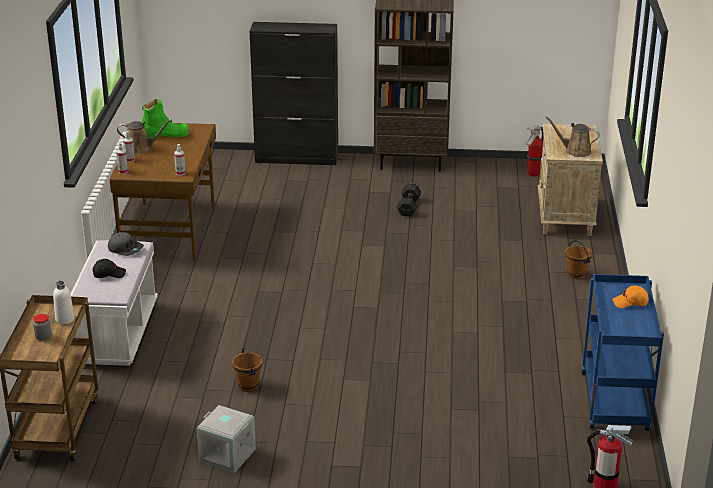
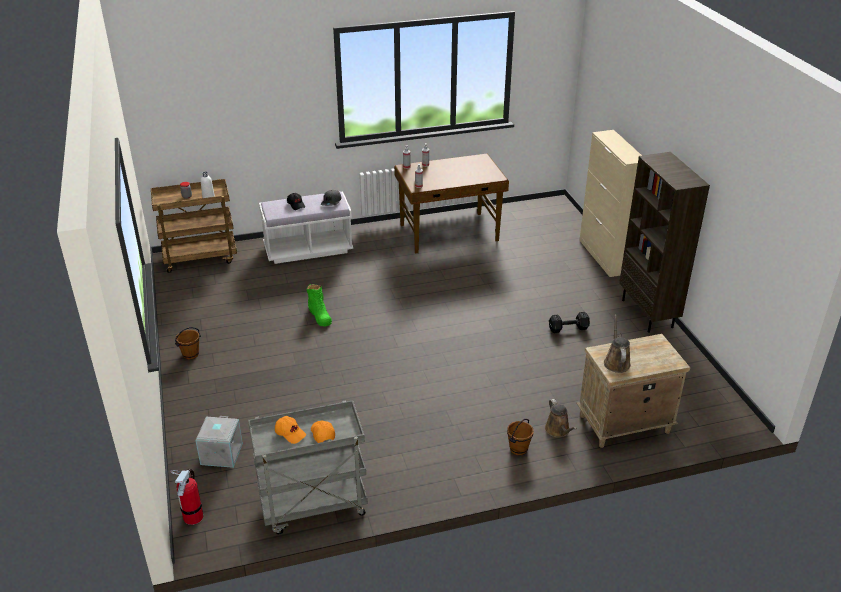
camera: 70 degrees right, 5 degrees up
brown watering can [117,120,172,154] -> brown watering can moved to [545,399,576,437]
green boot [142,99,189,138] -> green boot moved to [307,284,332,327]
grey storage box [197,405,256,473] -> grey storage box moved to [195,416,243,468]
brown bucket [232,347,263,391] -> brown bucket moved to [175,327,201,360]
black cabinet [249,22,338,165] -> beige cabinet [579,130,642,277]
fire extinguisher [526,125,544,177] -> none
blue cart [581,274,664,431] -> grey cart [248,400,368,534]
none -> orange cap [275,416,306,444]

